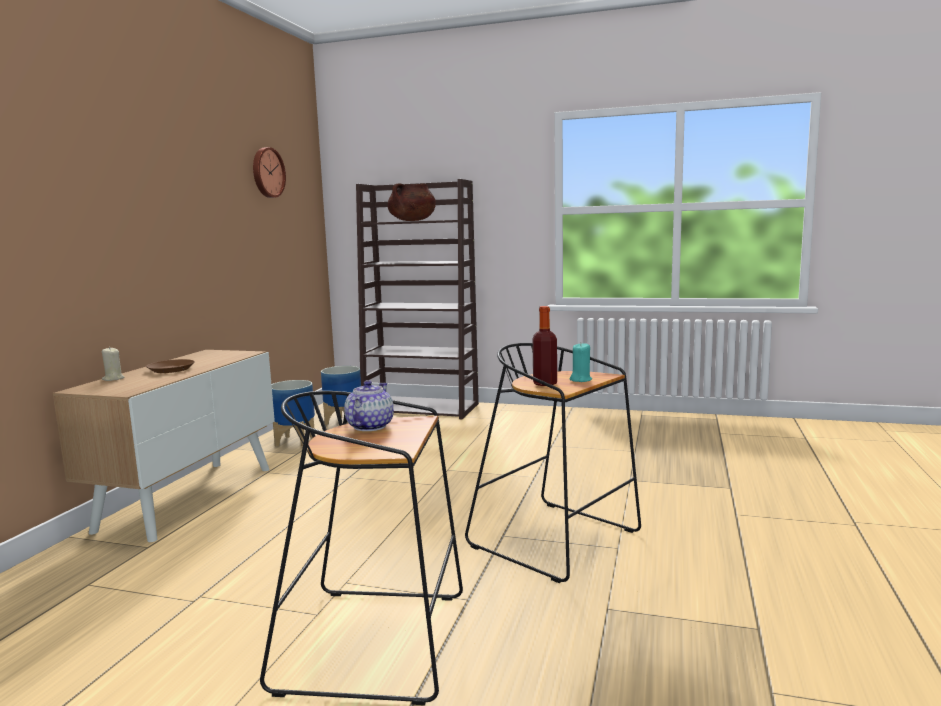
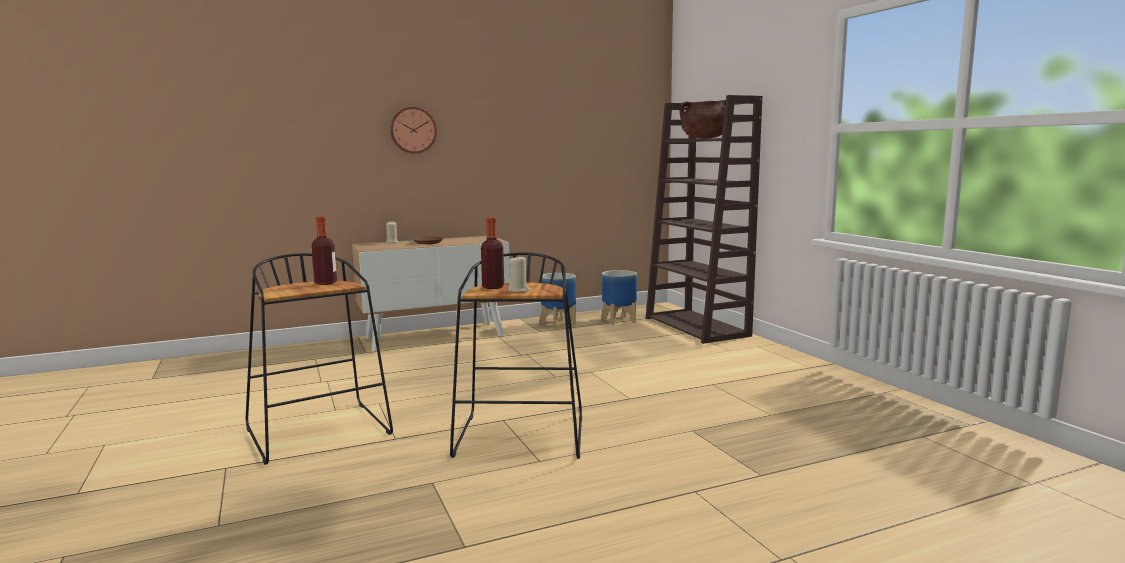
camera: 50 degrees right, 0 degrees up
wall clock [253,147,286,198] -> wall clock moved to [390,107,437,154]
teapot [344,380,394,431] -> bottle [311,217,337,285]
turquoise candle [570,343,592,382] -> beige candle [508,255,530,292]

